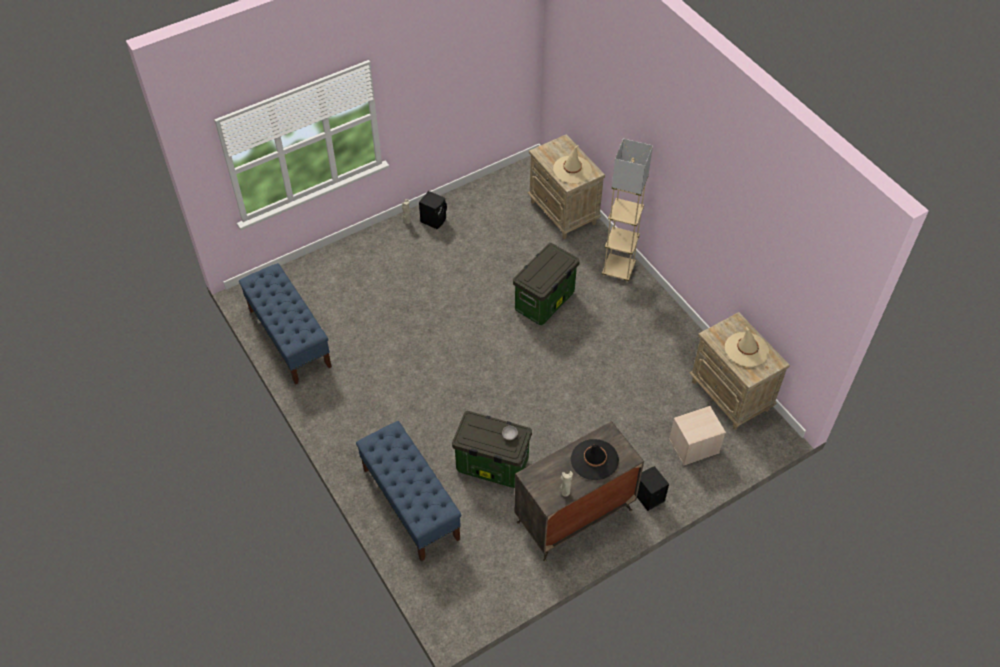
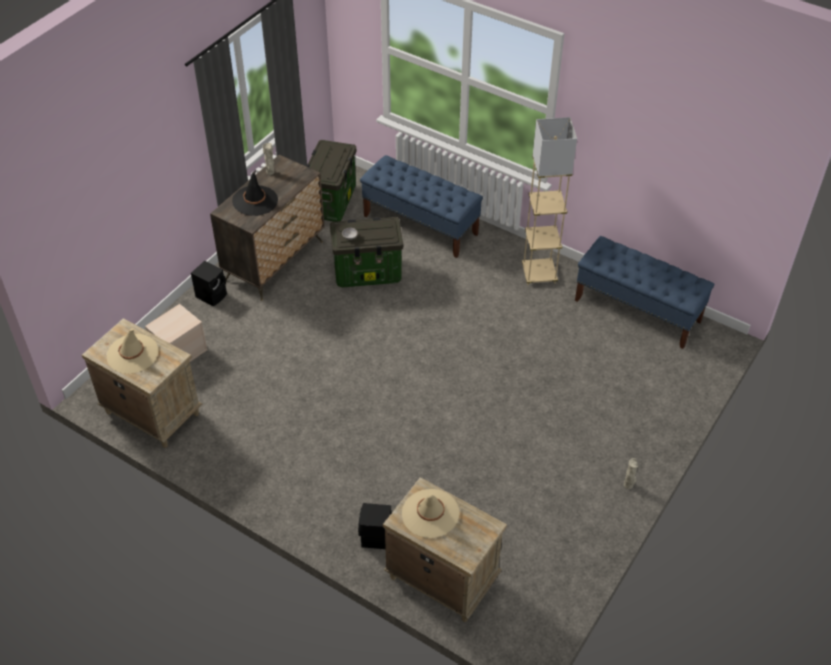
camera: 155 degrees right, 5 degrees down
black speaker [419,191,447,229] -> black speaker moved to [358,503,391,549]
storage box [513,243,580,325] -> storage box moved to [306,140,356,222]
beige floor lamp [602,139,653,282] -> beige floor lamp moved to [522,117,577,286]

